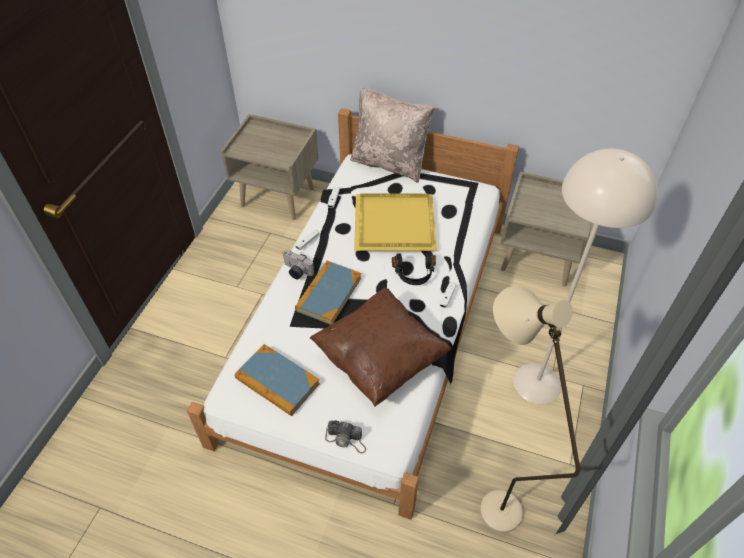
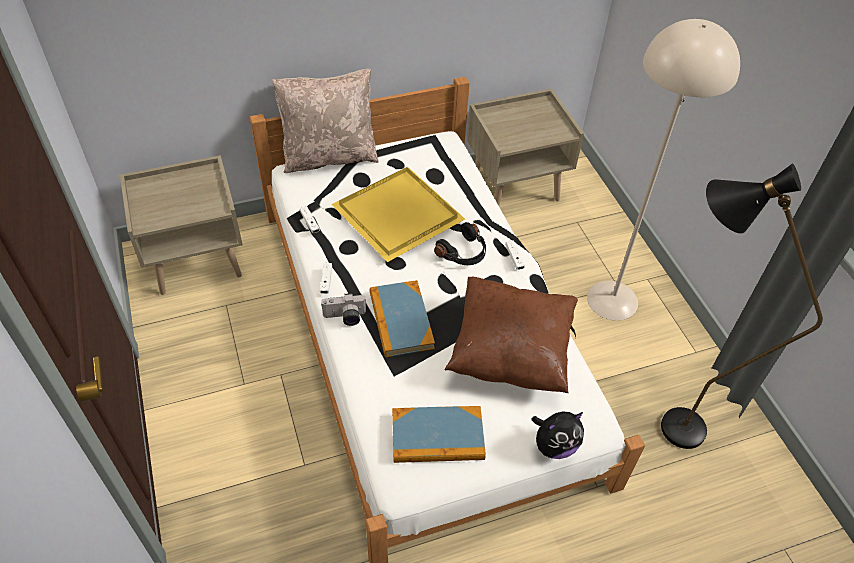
camera: 40 degrees left, 0 degrees up
camera [325,420,366,453] -> plush toy [531,411,584,459]
beige floor lamp [480,286,580,533] -> black floor lamp [661,163,823,449]

